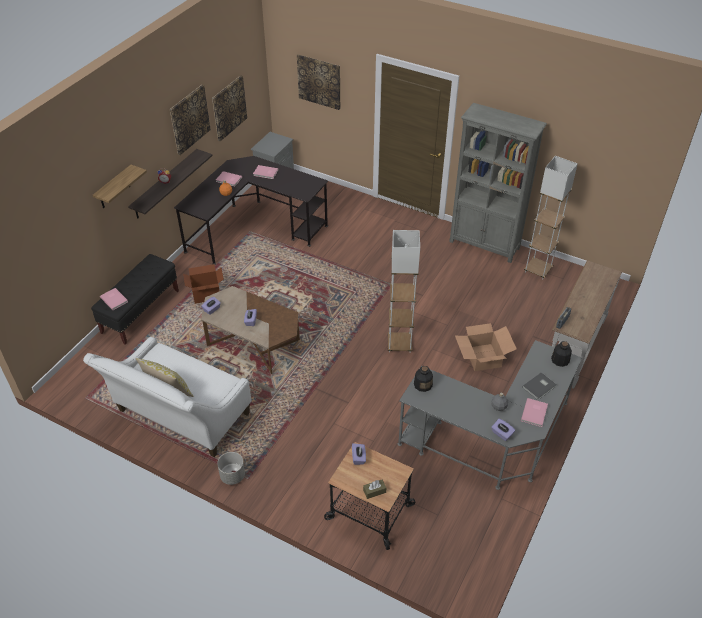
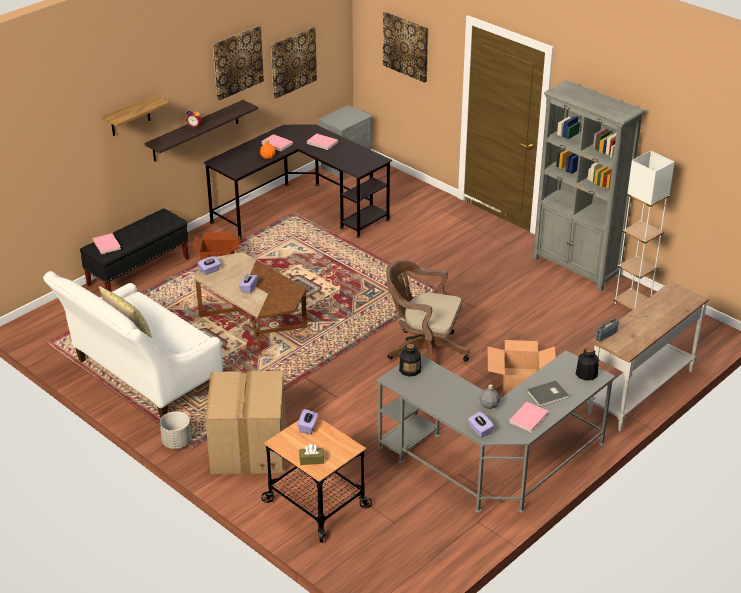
camera: 15 degrees right, 10 degrees down
white floor lamp [388,230,420,353] -> brown office chair [386,259,470,362]
none -> cardboard box [205,371,286,474]

